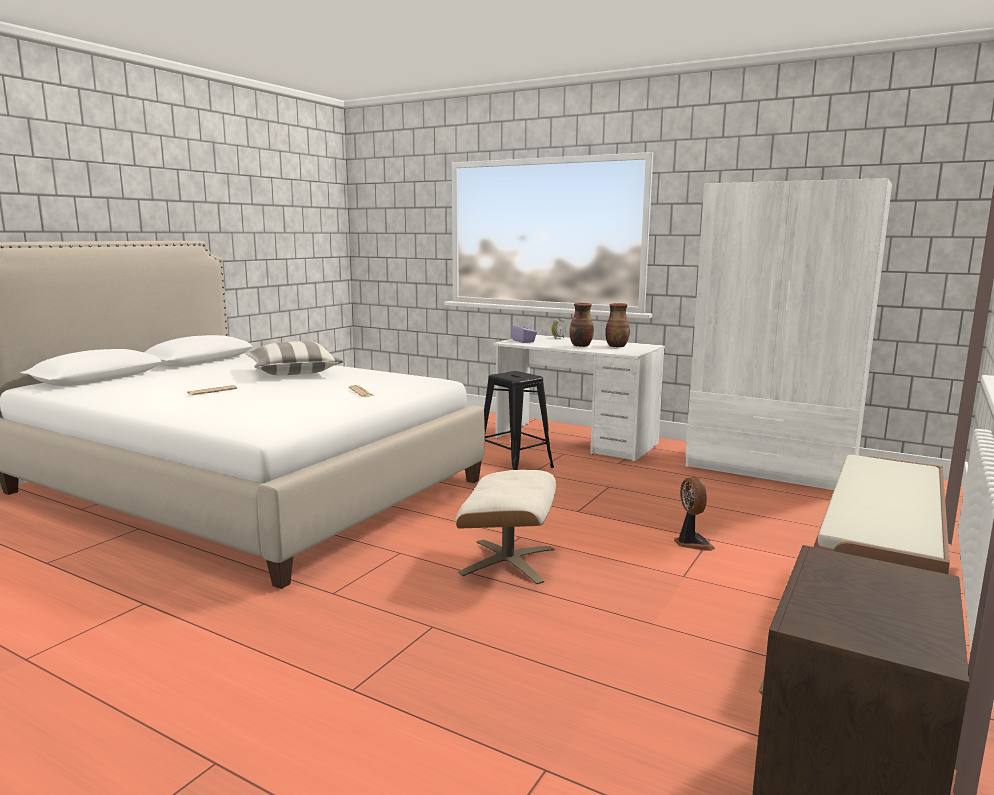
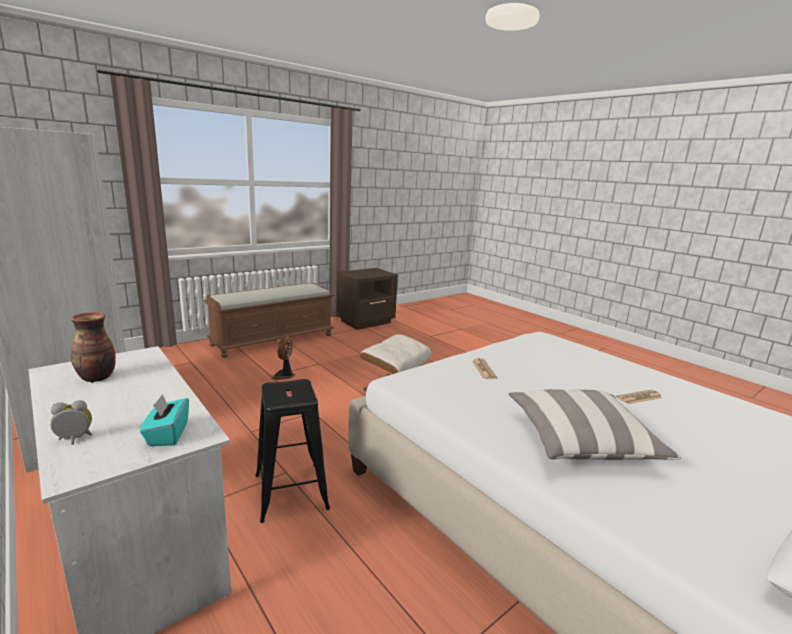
camera: 160 degrees left, 5 degrees up
purple tissue box [511,321,537,343] -> turquoise tissue box [140,394,189,446]
vase [569,303,594,347] -> none

